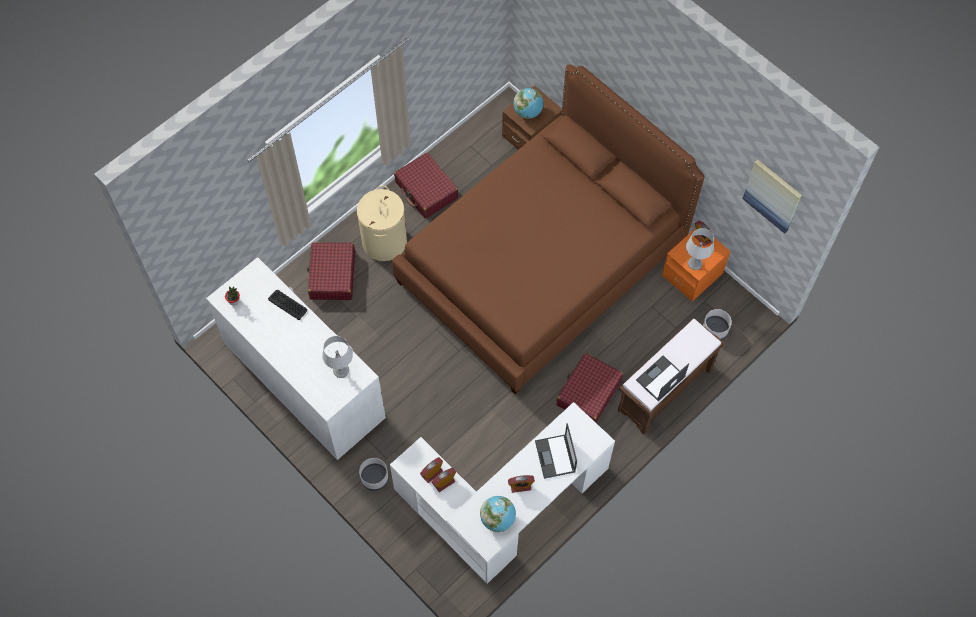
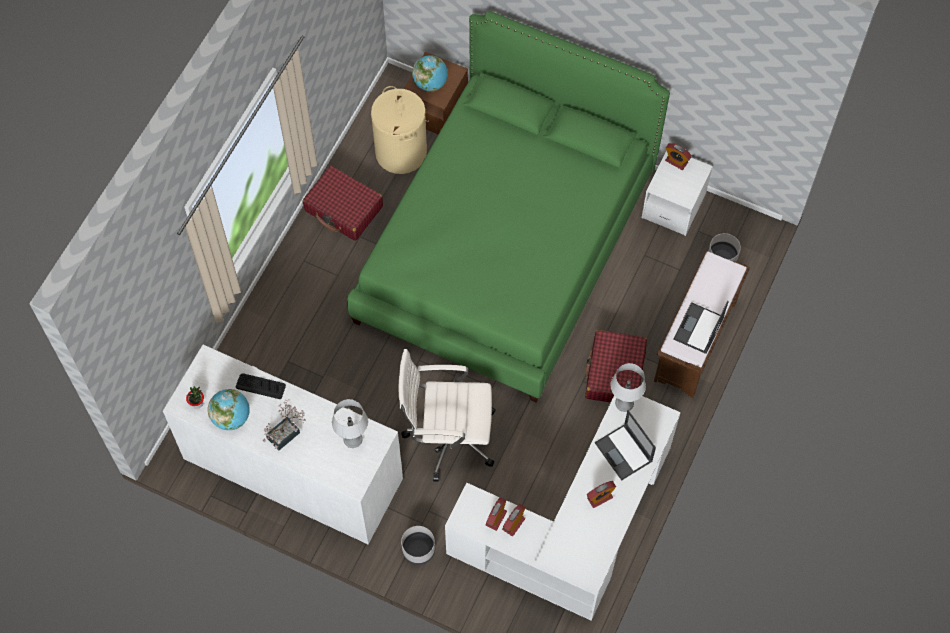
camera: 20 degrees left, 0 degrees up
red suitcase [307,242,355,300] -> none
beige laundry basket [357,185,407,261] -> beige laundry basket moved to [371,86,427,174]
brown bed [392,65,704,395] -> green bed [347,11,670,402]
globe [480,496,516,532] -> globe moved to [208,389,250,430]
orange nightstand [662,228,731,302] -> white nightstand [642,150,713,236]
grey table lamp [686,228,714,270] -> grey table lamp moved to [611,363,646,412]
picture [742,160,802,234] -> none
none -> potted plant [263,399,306,451]
none -> white office chair [398,349,496,482]

